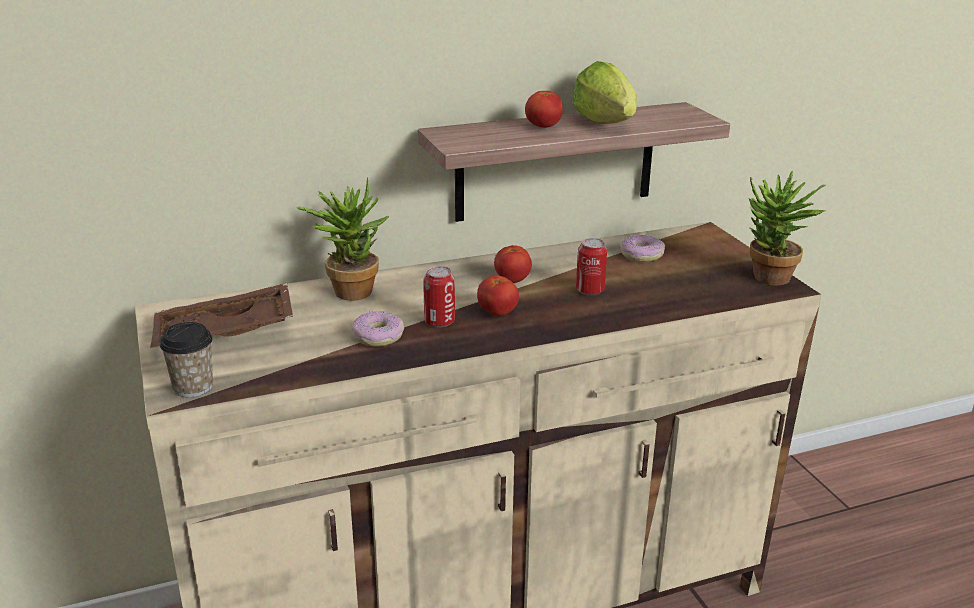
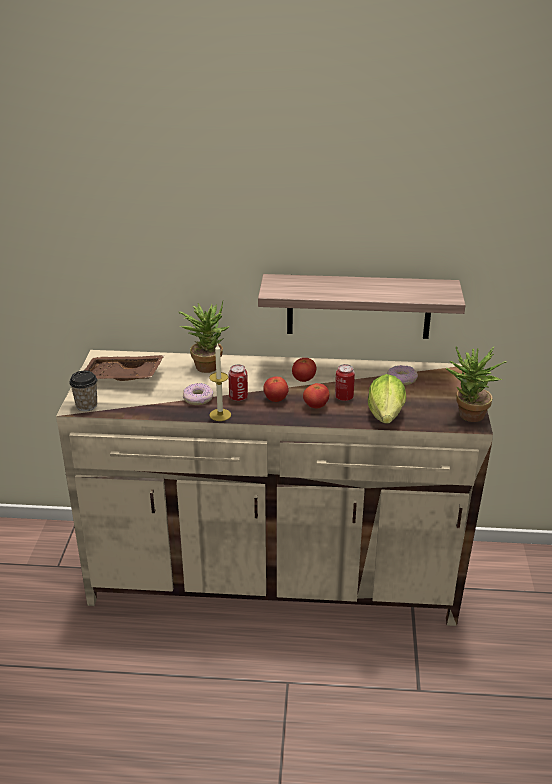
camera: 25 degrees right, 5 degrees up
tomato [525,91,563,128] -> tomato moved to [303,383,329,408]
lettuce [573,61,637,124] -> lettuce moved to [368,374,406,424]
none -> candle [209,343,231,421]

